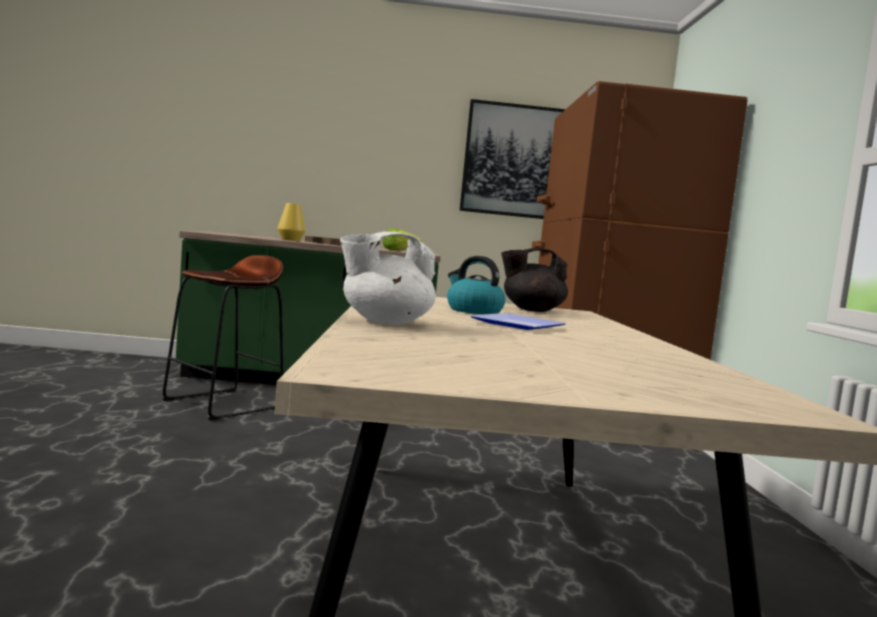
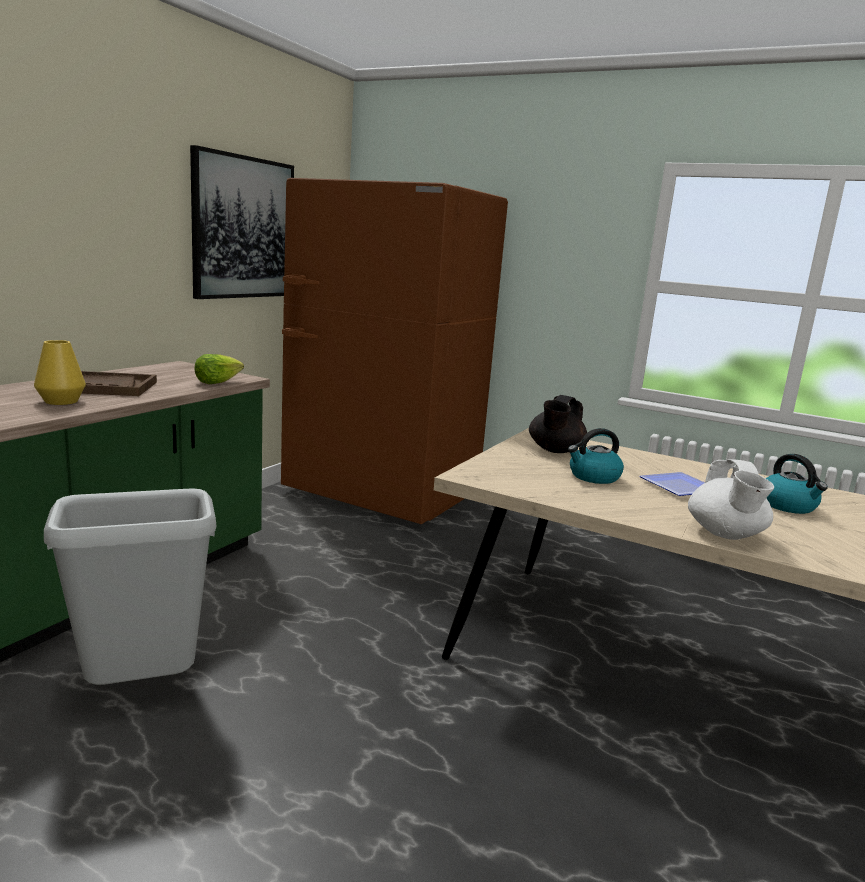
camera: 60 degrees left, 10 degrees up
brown stool [162,255,284,421] -> grey trash can [44,488,217,685]
none -> kettle [765,454,828,514]

